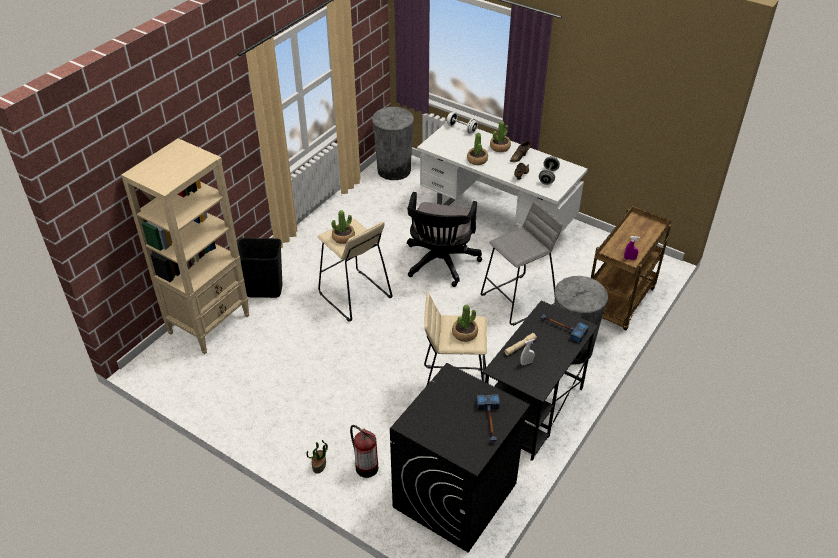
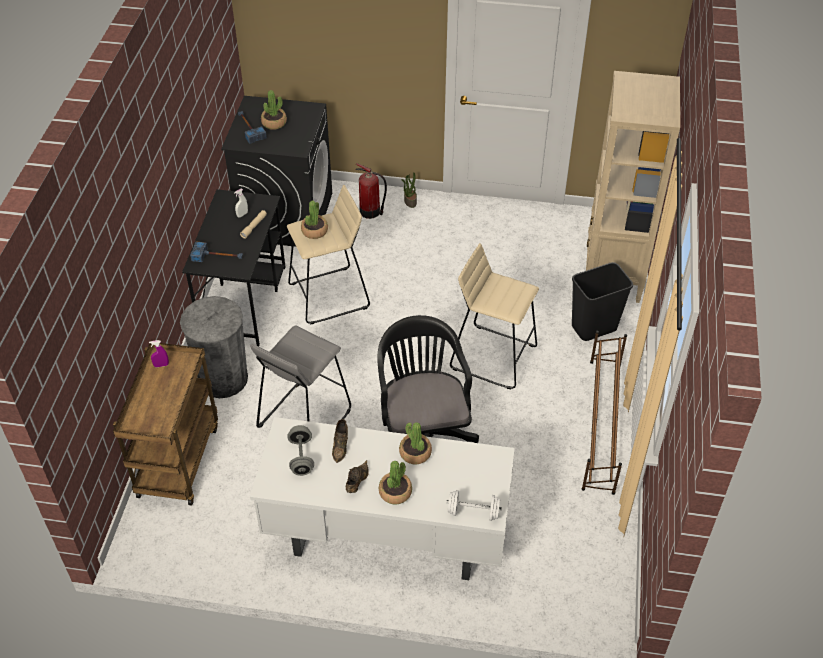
camera: 155 degrees right, 5 degrees up
potted plant [331,210,355,244] -> potted plant moved to [261,90,287,130]
grey trash can [372,107,414,180] -> none
none -> brown shoe rack [582,331,627,495]

